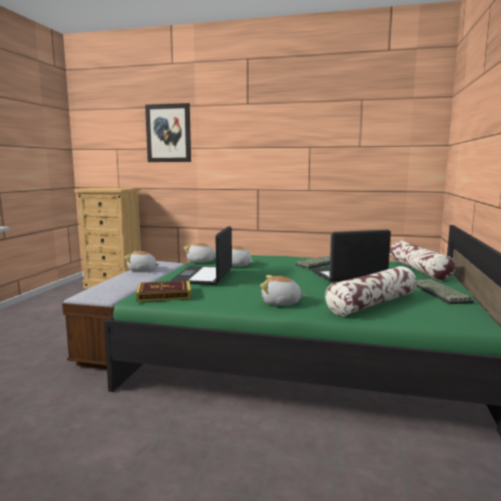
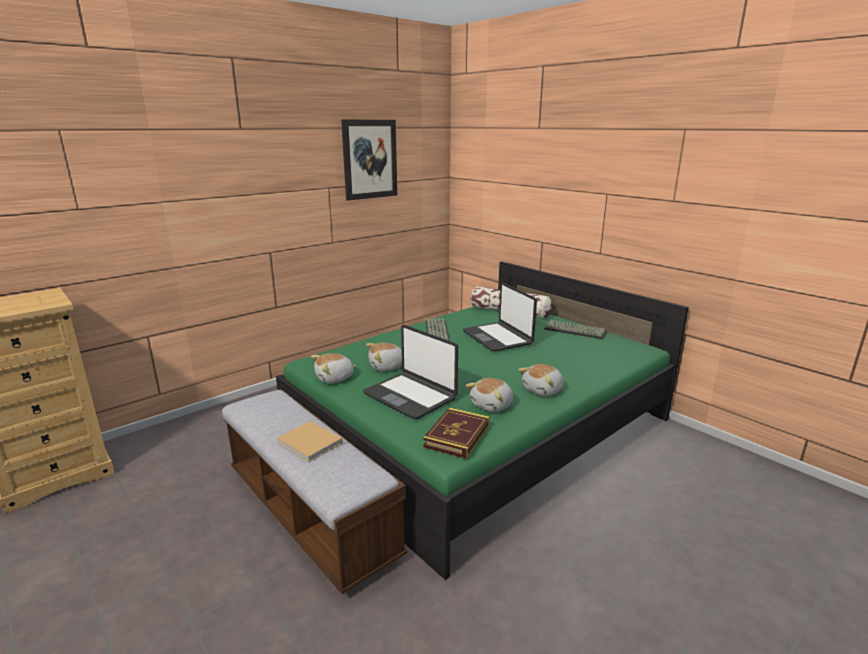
camera: 55 degrees left, 10 degrees up
plush toy [124,251,160,271] -> plush toy moved to [466,378,513,412]
picture [145,103,191,162] -> picture moved to [341,120,397,201]
laptop [312,230,391,282] -> laptop turned 45 degrees counterclockwise [463,282,537,352]
pillow [325,266,417,316] -> none
none -> beige book [277,421,342,462]

